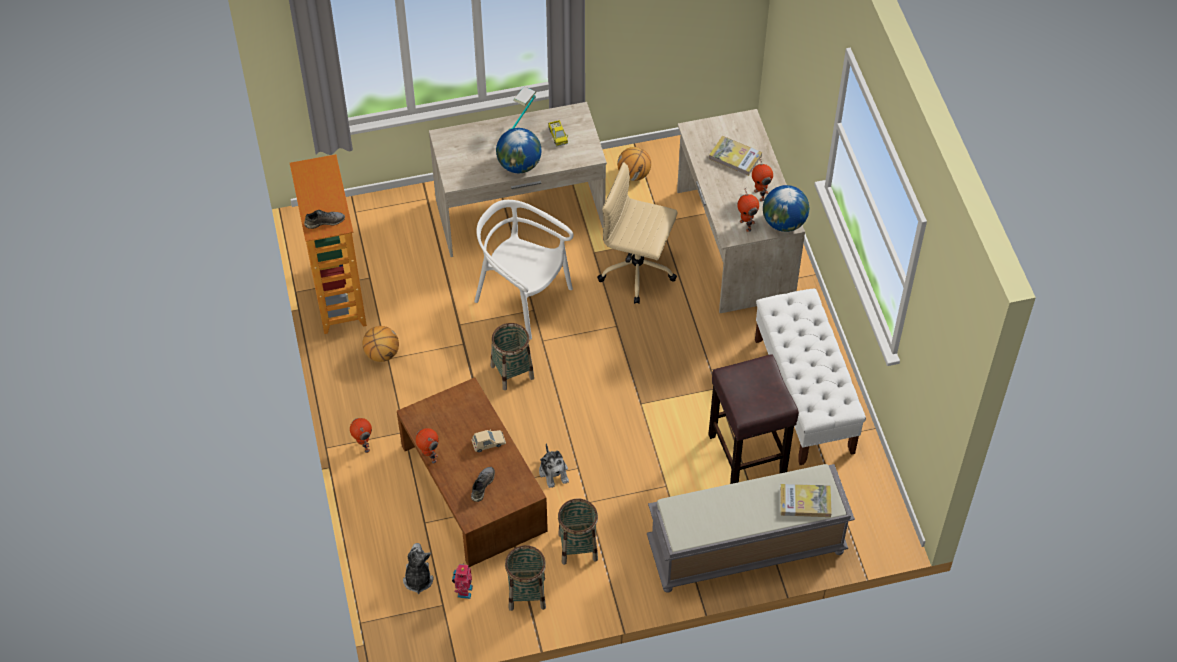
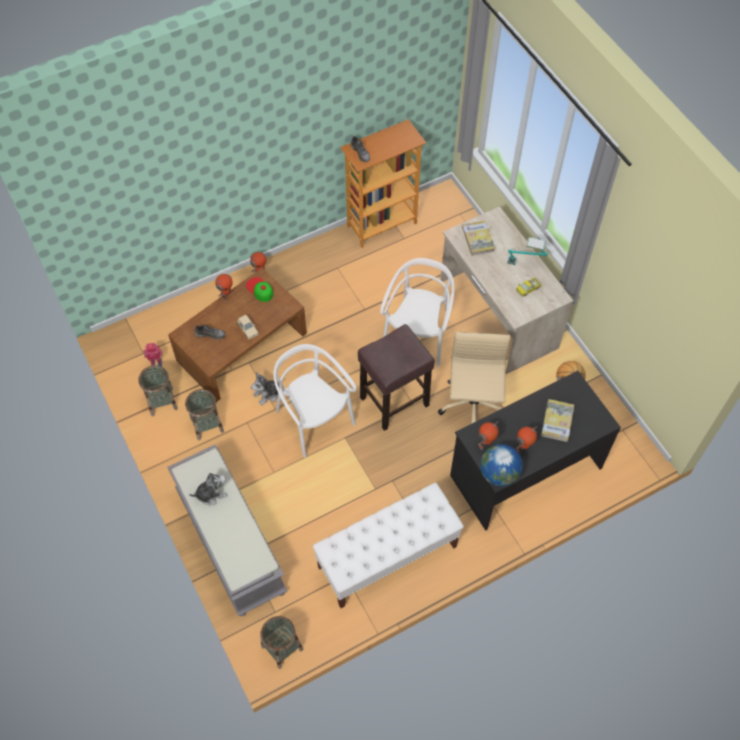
camera: 75 degrees right, 5 degrees up
basketball [363,326,399,362] -> none
plush toy [403,543,434,594] -> plush toy moved to [189,473,228,505]
basket [491,323,534,390] -> basket moved to [260,616,303,669]
globe [496,128,541,173] -> none
beige desk [677,109,805,313] -> black desk [450,371,621,531]
brown stool [708,354,799,484] -> brown stool moved to [358,324,435,431]
book [780,484,832,517] -> book moved to [462,220,495,256]
none -> cap [246,277,273,302]
none -> white chair [274,344,357,458]

